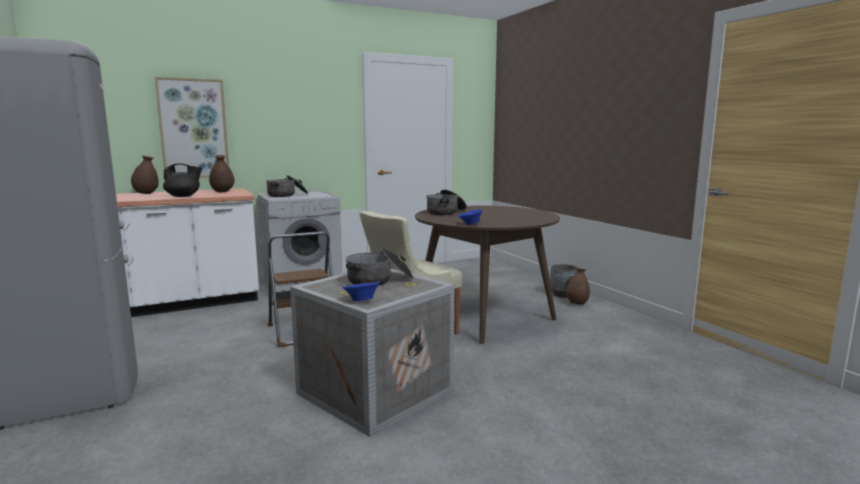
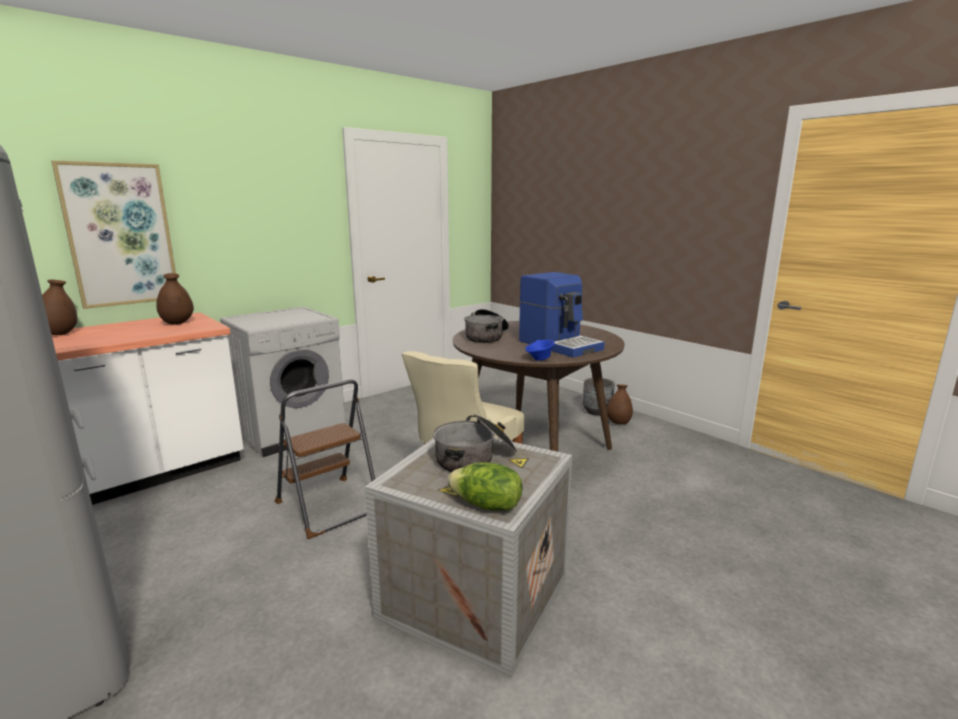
camera: 15 degrees left, 5 degrees up
black teapot [163,163,202,197] -> none
cooking pot [266,175,308,197] -> none
blue bowl [342,281,380,301] -> lettuce [448,462,522,511]
none -> coffee machine [519,272,605,358]

